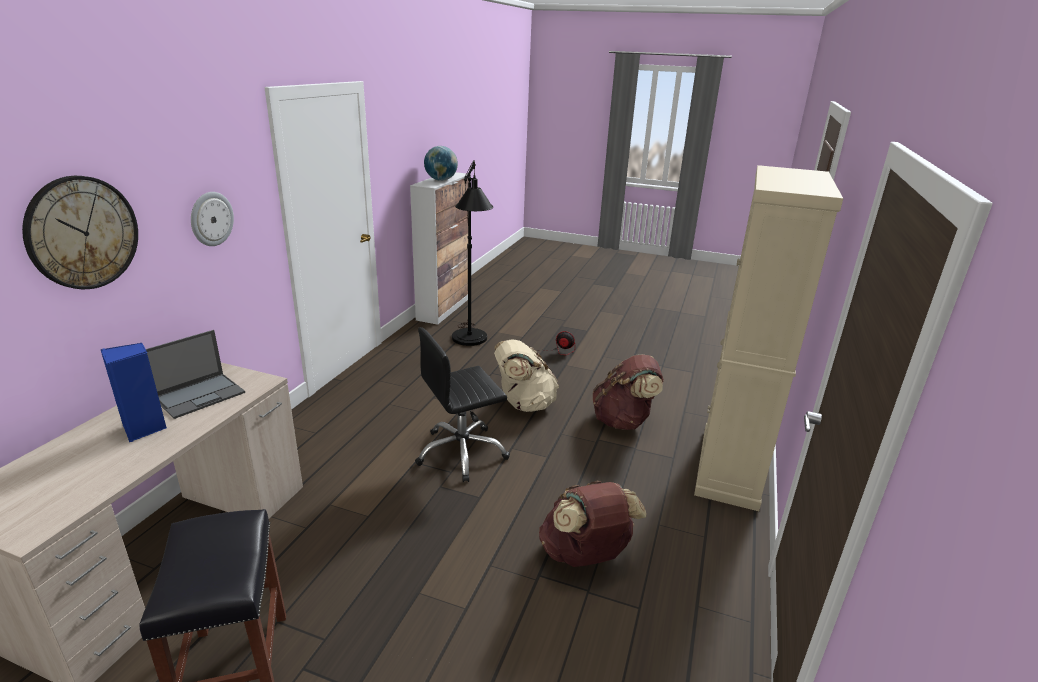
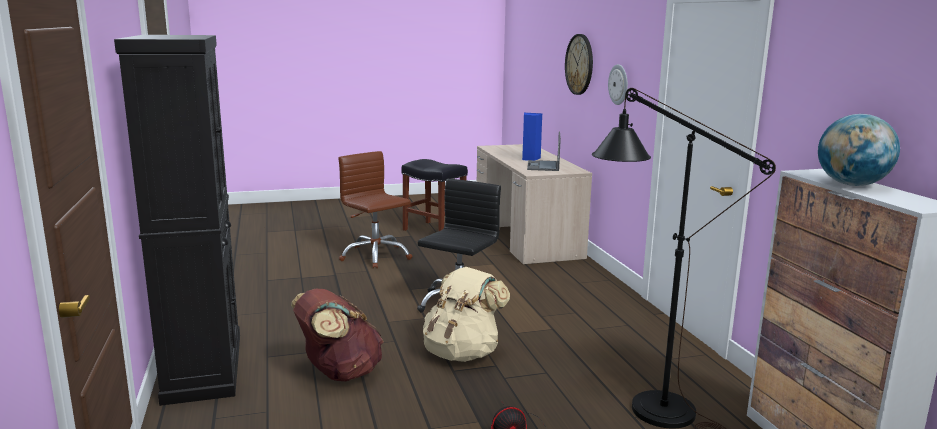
camera: 145 degrees right, 10 degrees down
brown backpack [539,481,647,567] -> none
beige cabinet [694,165,843,511] -> black cabinet [114,35,240,406]
none -> brown office chair [338,151,412,269]

